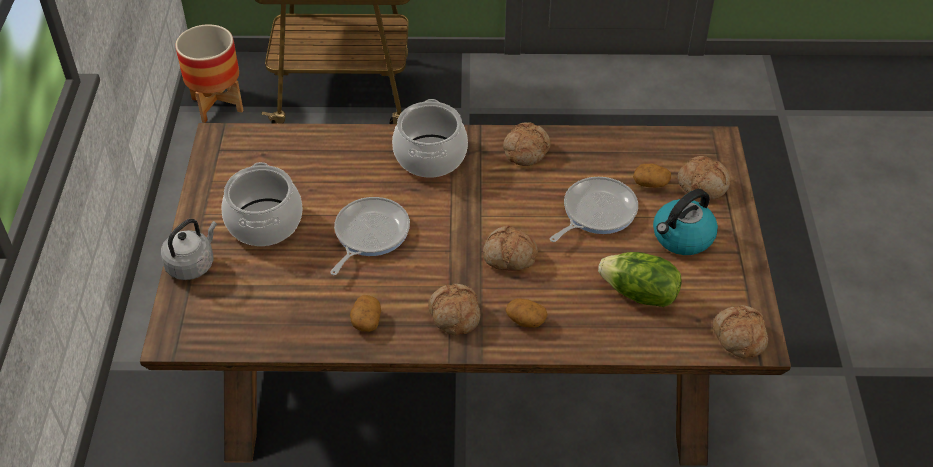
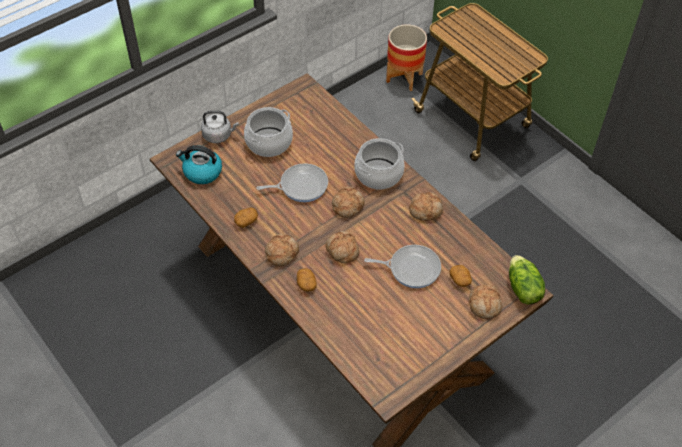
camera: 50 degrees right, 5 degrees up
lettuce [598,252,682,307] -> lettuce moved to [509,255,545,305]
kettle [653,189,718,255] -> kettle moved to [176,145,222,184]
bread [713,305,768,358] -> bread moved to [332,187,365,218]

